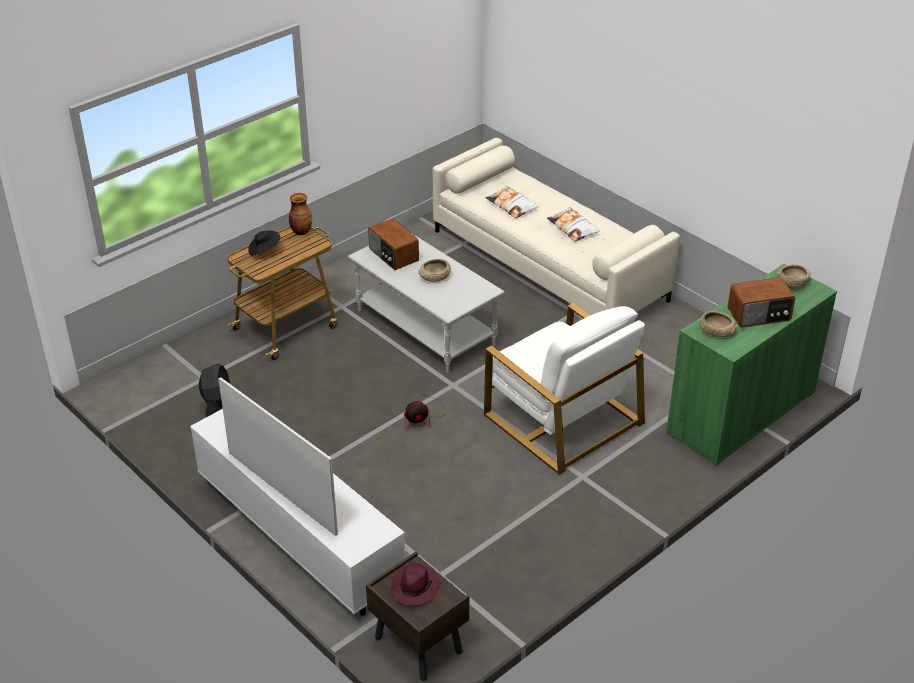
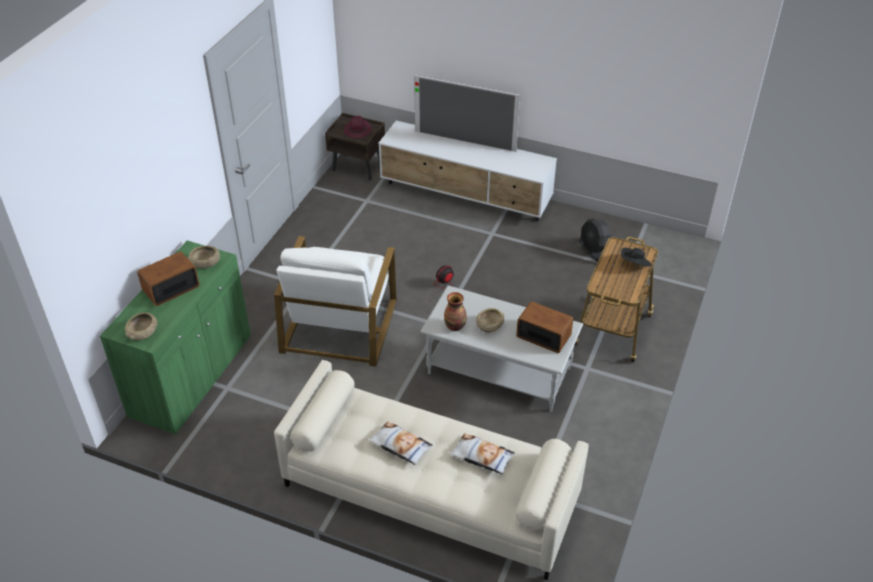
camera: 155 degrees right, 5 degrees up
vase [289,193,312,235] -> vase moved to [444,292,467,331]
white armchair [484,303,645,475] -> white armchair turned 105 degrees counterclockwise [274,236,397,367]

